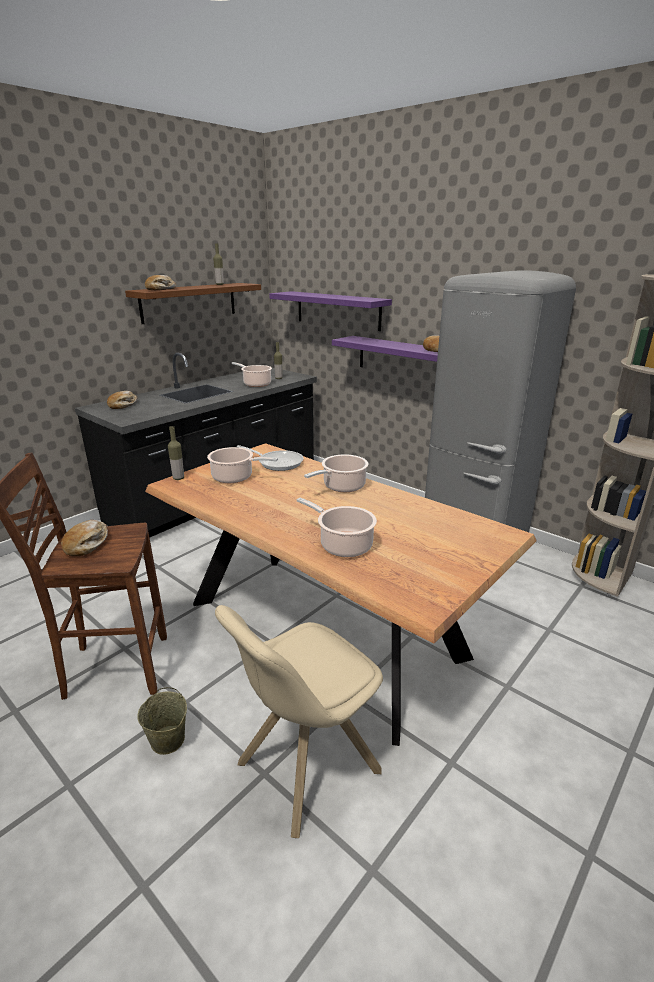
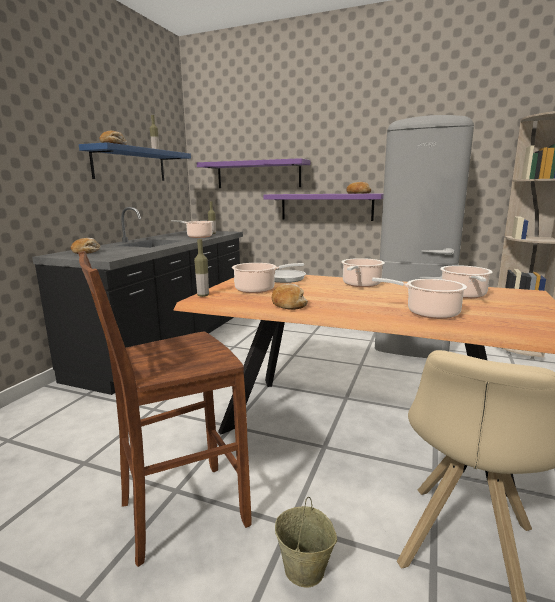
camera: 20 degrees left, 10 degrees down
bread [61,520,108,556] -> bread moved to [272,283,308,310]
brown shelf [125,283,261,324] -> blue shelf [79,142,191,181]
none -> cooking pot [440,265,493,299]

